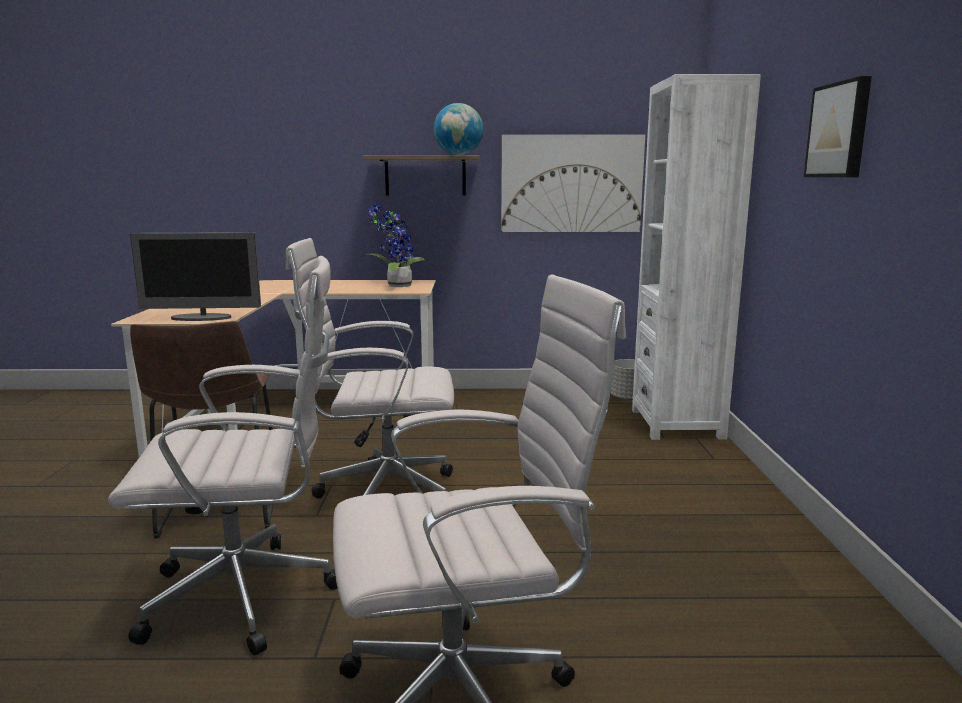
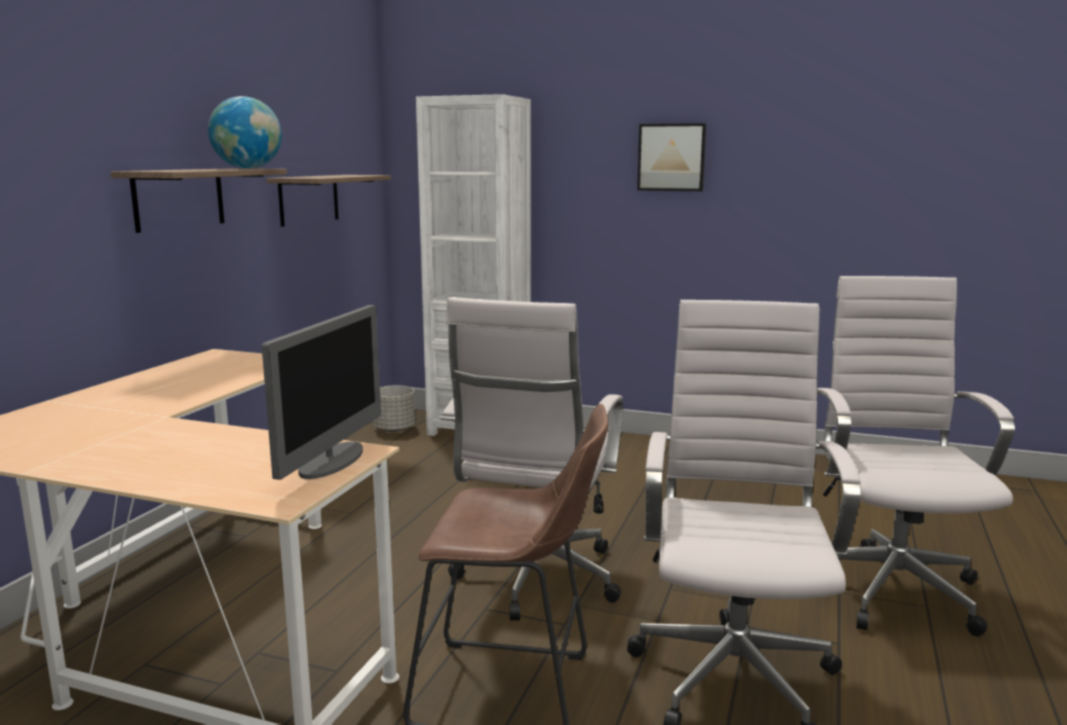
camera: 70 degrees left, 0 degrees up
potted plant [366,203,425,287] -> none
picture [501,135,645,232] -> shelf [266,175,391,227]

